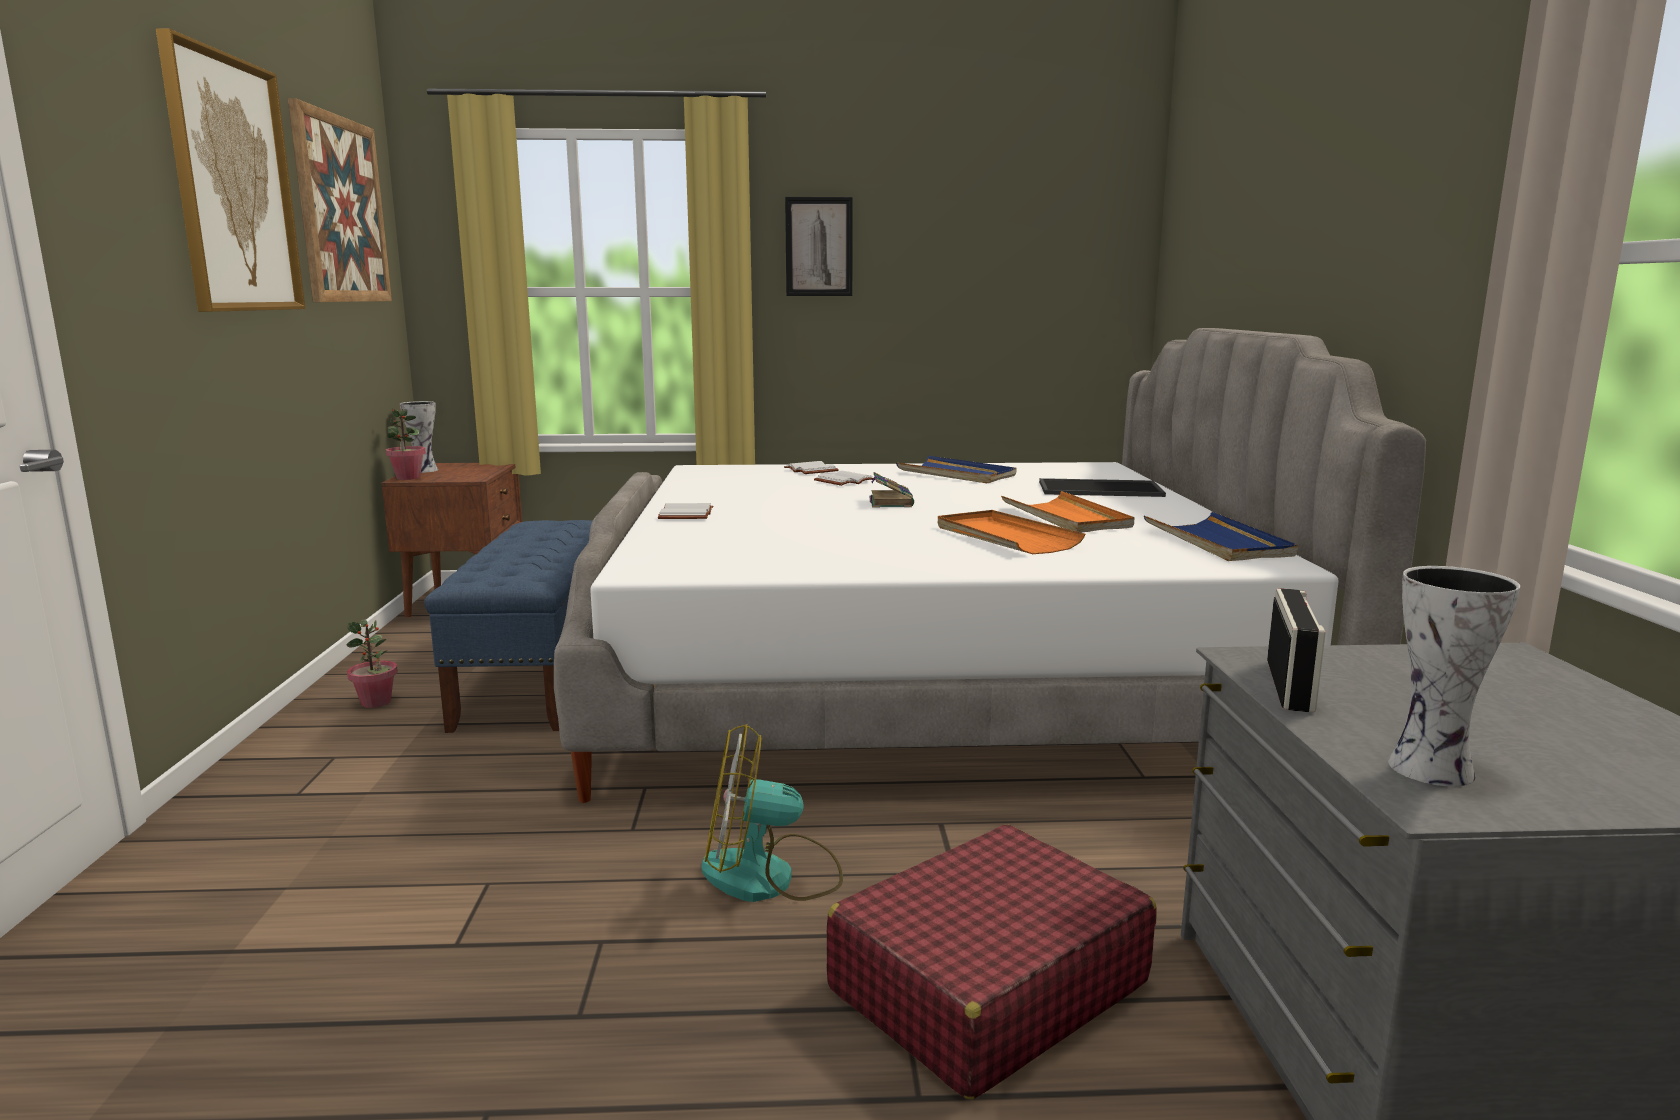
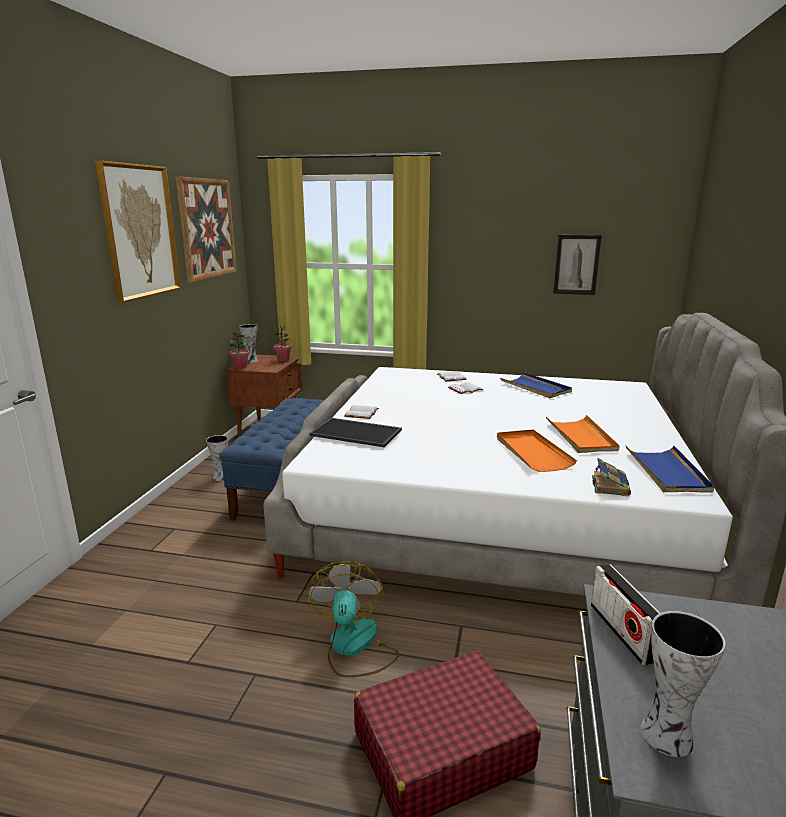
camera: 15 degrees right, 5 degrees up
potted plant [346,619,398,708] -> potted plant moved to [273,325,292,361]
fan [701,724,843,902] -> fan turned 75 degrees clockwise [306,561,399,678]
picture [785,197,853,296] -> picture moved to [553,235,602,295]
book [869,472,914,507] -> book moved to [592,458,631,496]
tray [1039,478,1166,497] -> tray moved to [310,418,402,447]
radio [1267,588,1326,712] -> radio turned 135 degrees clockwise [591,564,660,665]
none -> vase [206,435,228,481]

